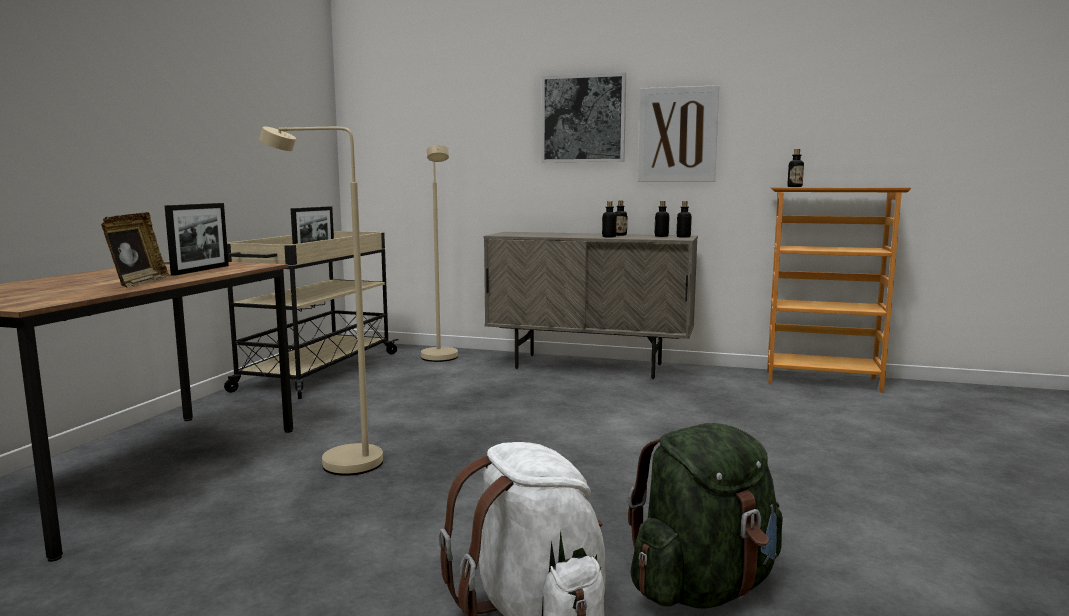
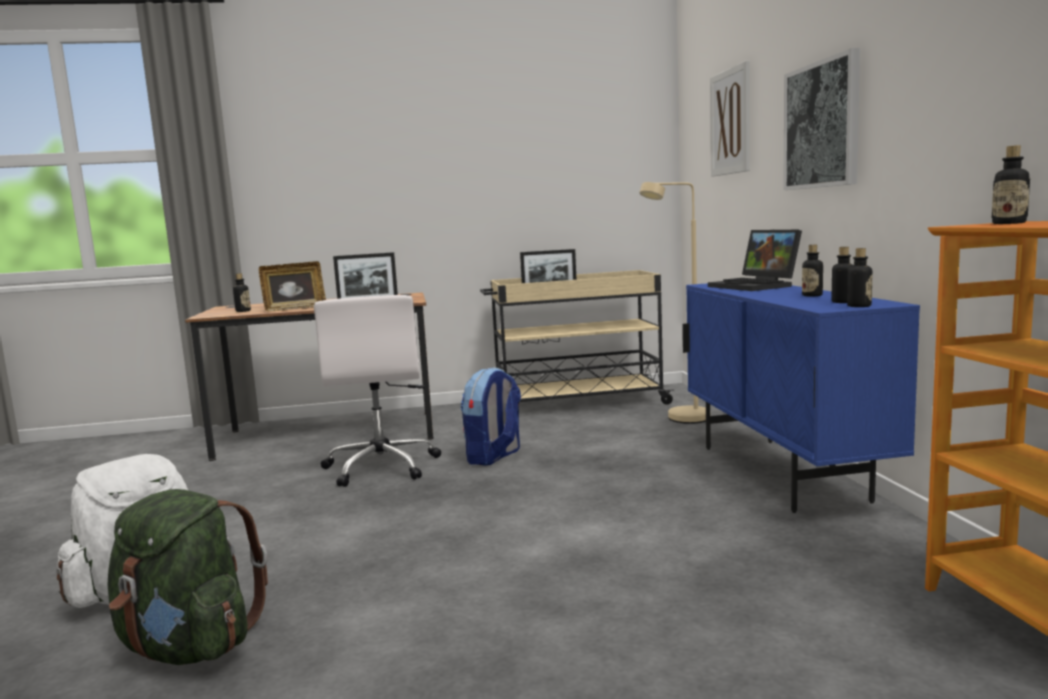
camera: 65 degrees right, 0 degrees up
beige floor lamp [259,126,383,476] -> white office chair [314,295,441,487]
beige cabinet [484,232,698,379] -> blue cabinet [683,283,920,513]
bottle [602,201,617,238] -> bottle moved to [233,273,251,312]
picture [638,85,719,182] -> picture moved to [710,60,750,177]
none -> backpack [460,367,521,466]
none -> laptop [708,229,802,291]

